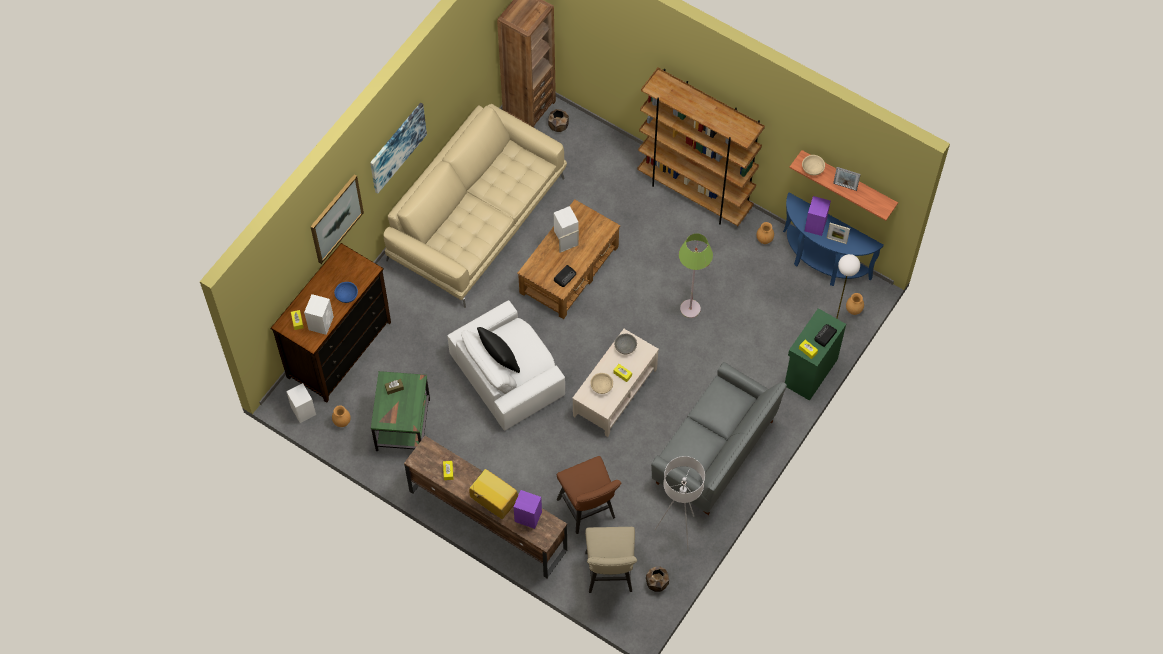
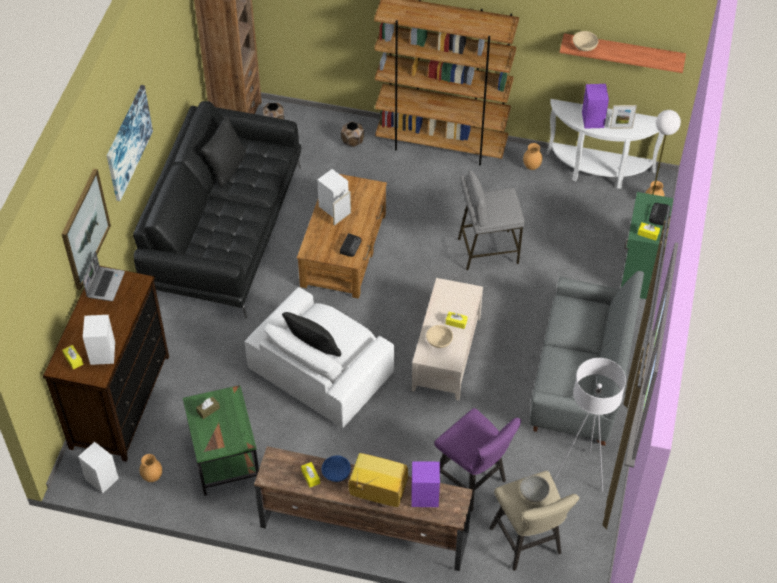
camera: 20 degrees left, 10 degrees down
blue bowl [334,282,358,303] -> blue bowl moved to [321,455,351,482]
beige sofa [384,104,567,308] -> black sofa [133,101,302,319]
brown stool [557,456,621,534] -> purple stool [434,408,521,512]
grey bowl [614,334,637,354] -> grey bowl moved to [520,475,550,502]
brown planter [646,567,669,592] -> brown planter moved to [341,121,364,147]
green floor lamp [679,233,713,318] -> grey stool [458,170,525,270]
blue console table [783,193,884,286] -> white console table [547,99,664,189]
picture frame [833,167,861,191] -> none
none -> laptop [83,251,125,301]
none -> black pillow [201,116,246,188]

